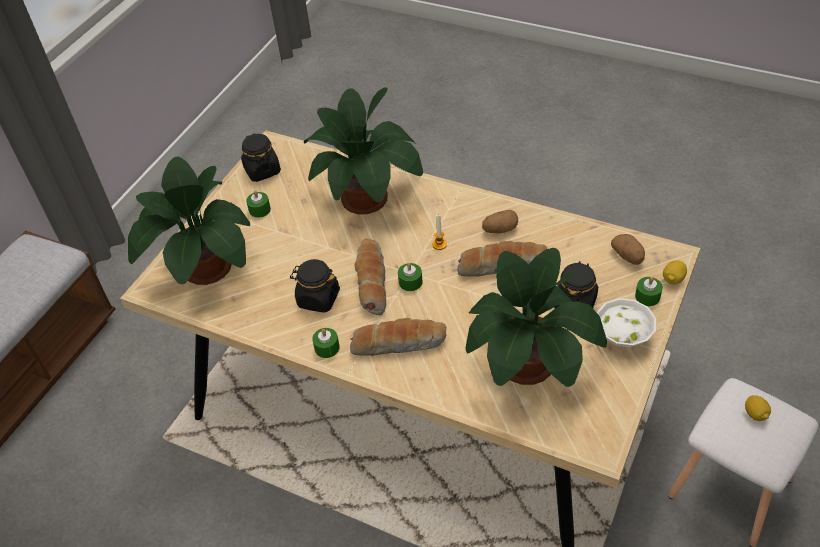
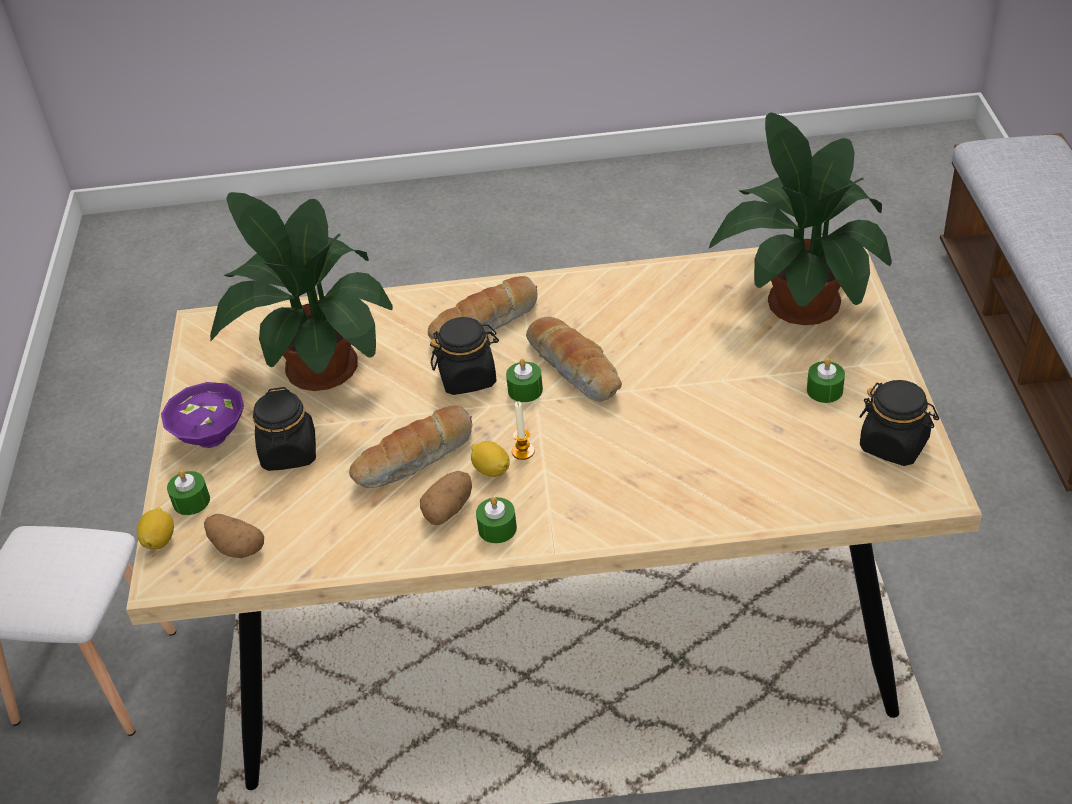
camera: 150 degrees right, 5 degrees down
black jar [290,259,340,313] -> black jar moved to [430,317,499,395]
potted plant [304,88,423,214] -> none
green candle [312,328,340,358] -> green candle moved to [476,497,517,543]
white bowl [597,298,656,347] -> purple bowl [161,382,244,448]
lemon [745,395,771,421] -> lemon moved to [471,441,510,477]

